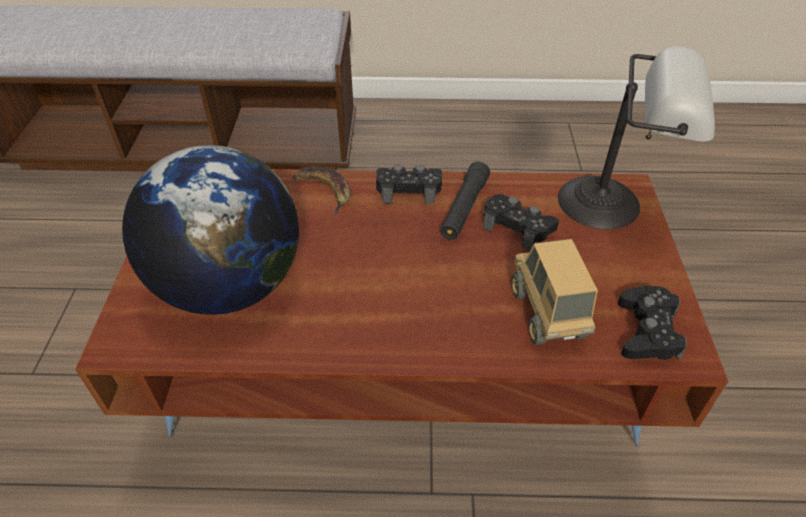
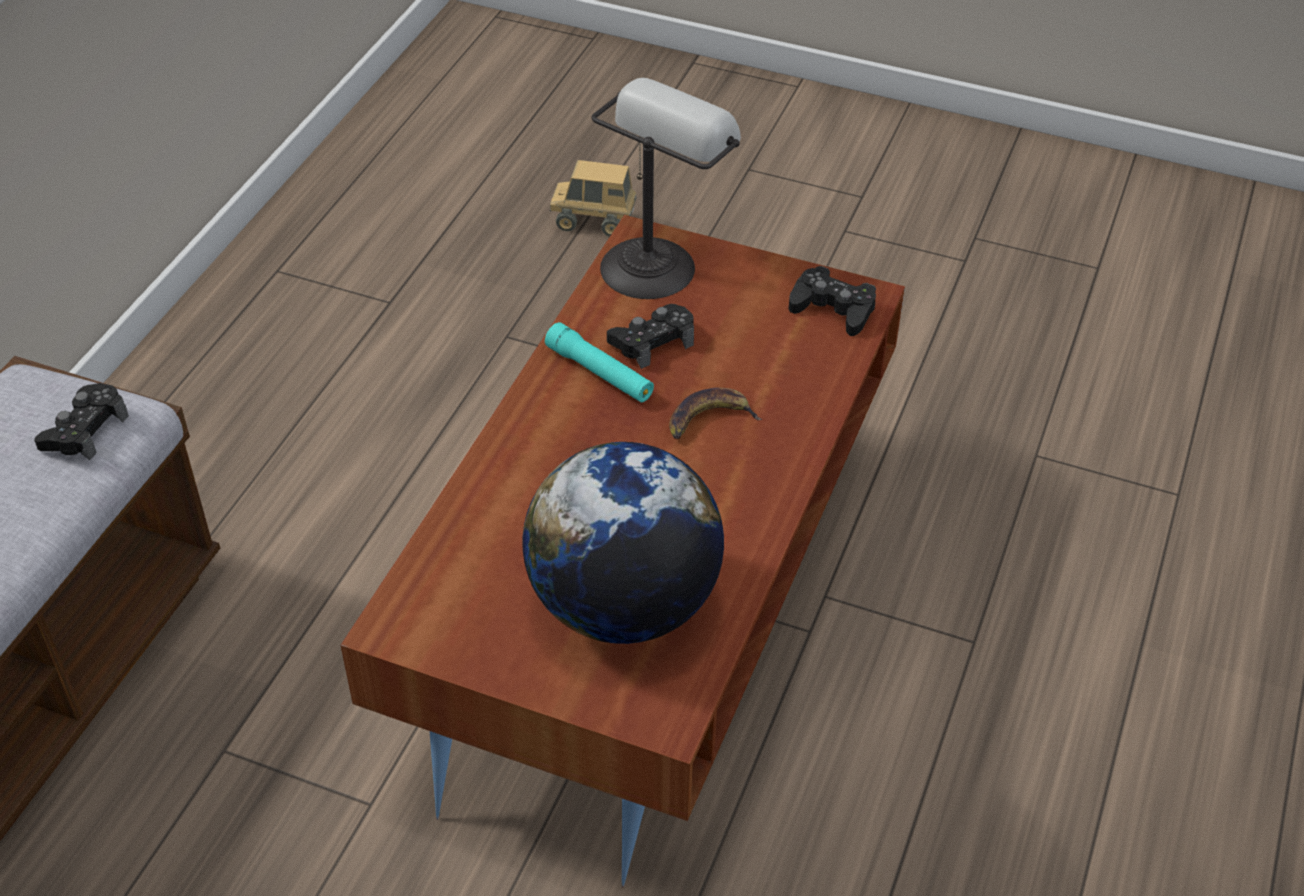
camera: 70 degrees left, 0 degrees up
banana [292,167,351,216] -> banana moved to [669,387,762,439]
black game controller [376,164,442,204] -> black game controller moved to [34,383,129,460]
black flashlight [440,161,490,240] -> turquoise flashlight [545,322,654,402]
toy truck [511,239,598,345] -> toy truck moved to [550,160,636,237]

